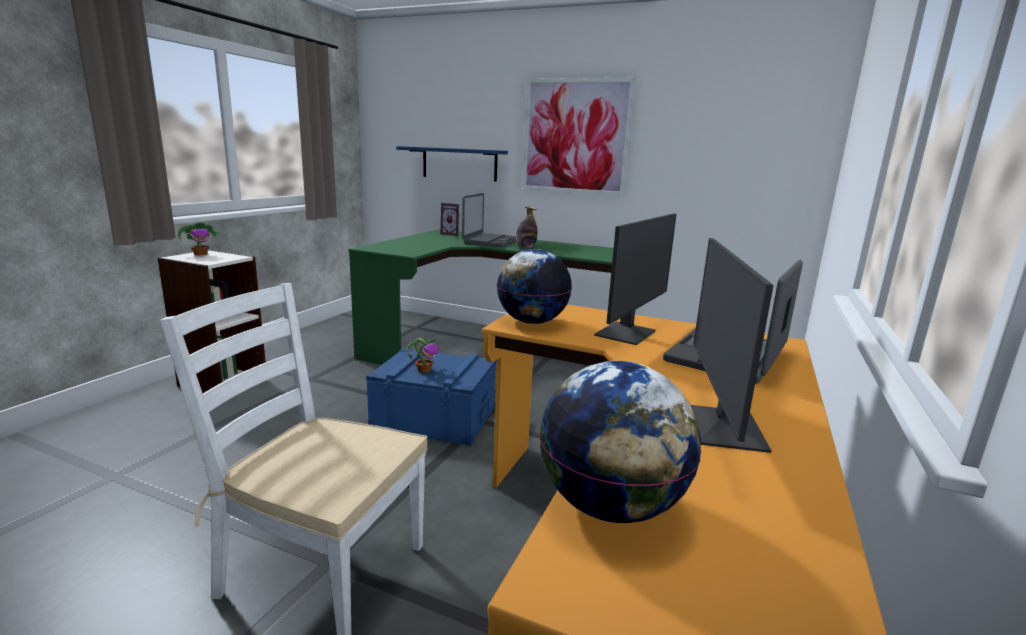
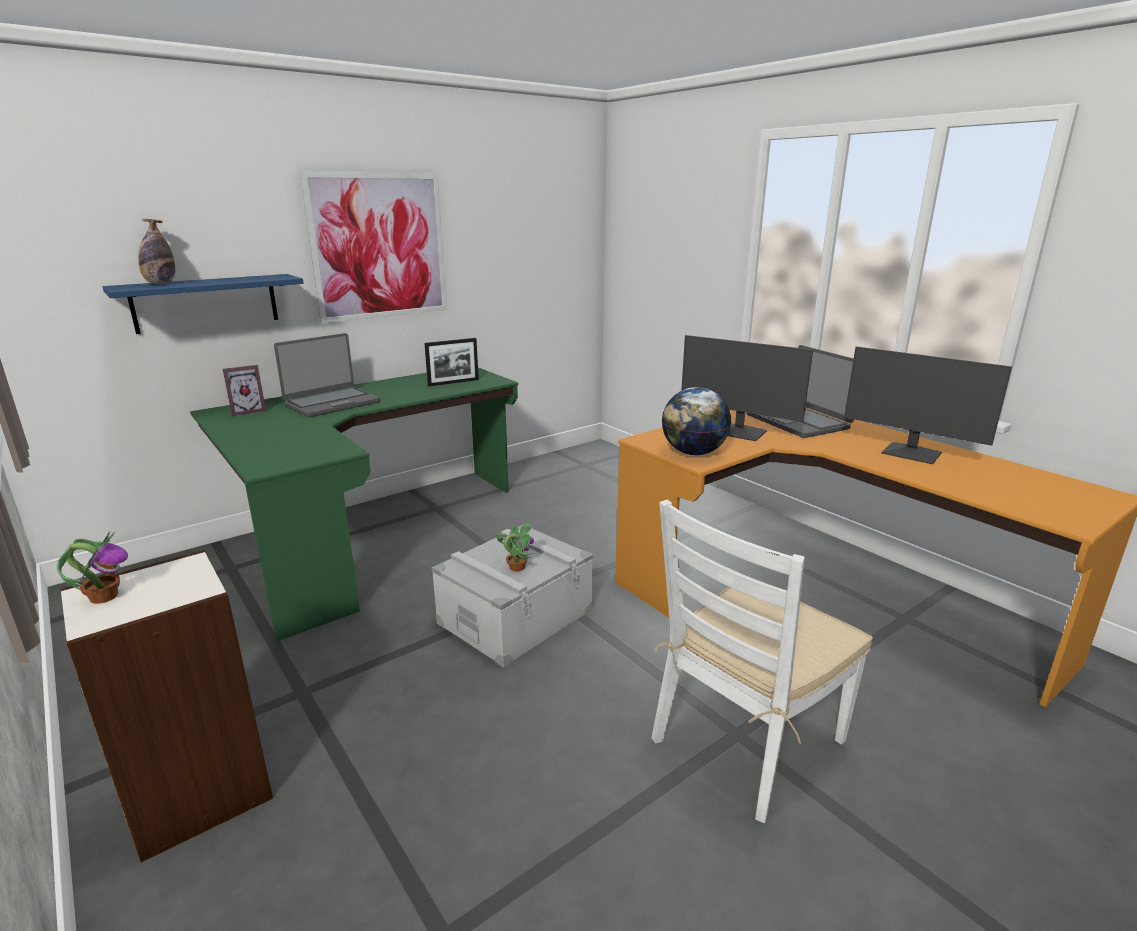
camera: 60 degrees left, 5 degrees up
blue storage box [366,348,496,446] -> grey storage box [432,524,593,668]
laptop [462,193,516,247] -> laptop turned 90 degrees clockwise [274,333,380,417]
bottle [516,206,537,249] -> bottle moved to [138,219,175,284]
globe [539,361,701,523] -> none
monitor [594,213,676,345] -> monitor turned 150 degrees clockwise [681,335,813,441]
none -> picture frame [424,338,479,386]

